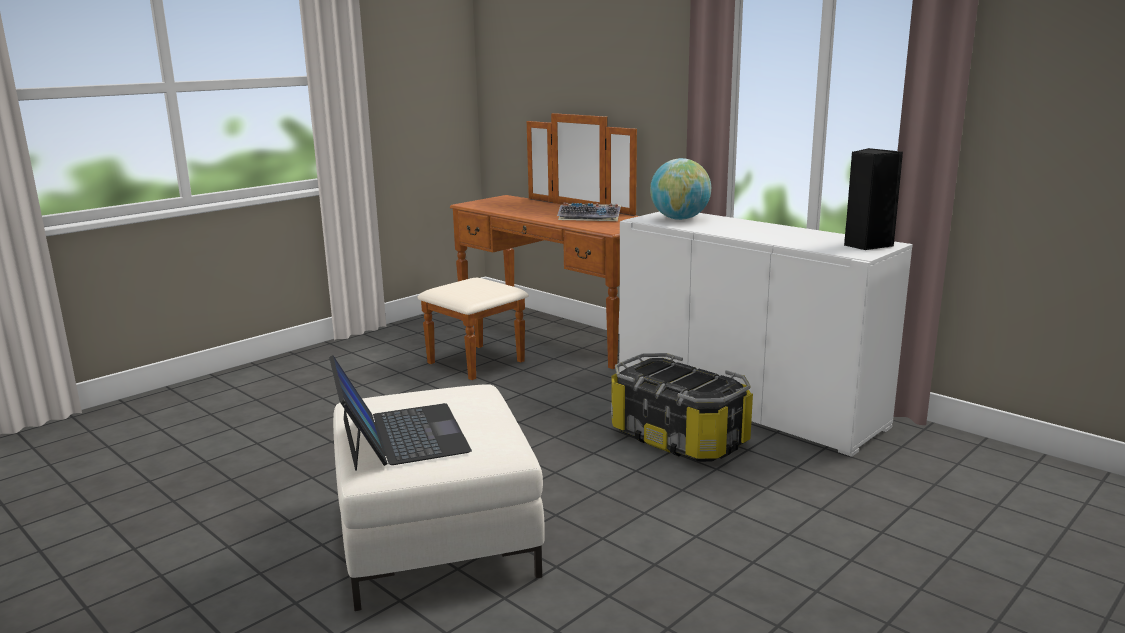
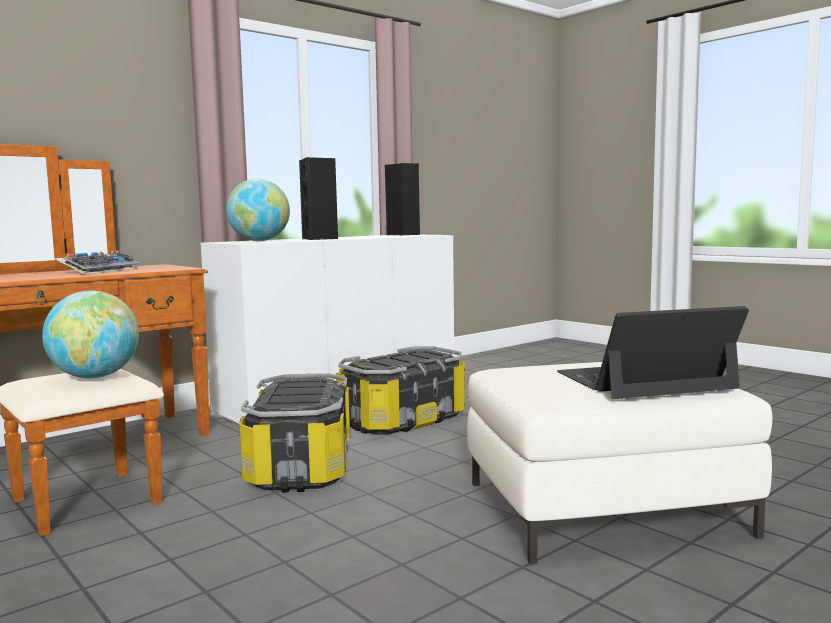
camera: 85 degrees left, 10 degrees down
none -> globe [42,291,139,378]
none -> storage box [239,373,350,493]
none -> black speaker [299,157,338,240]

